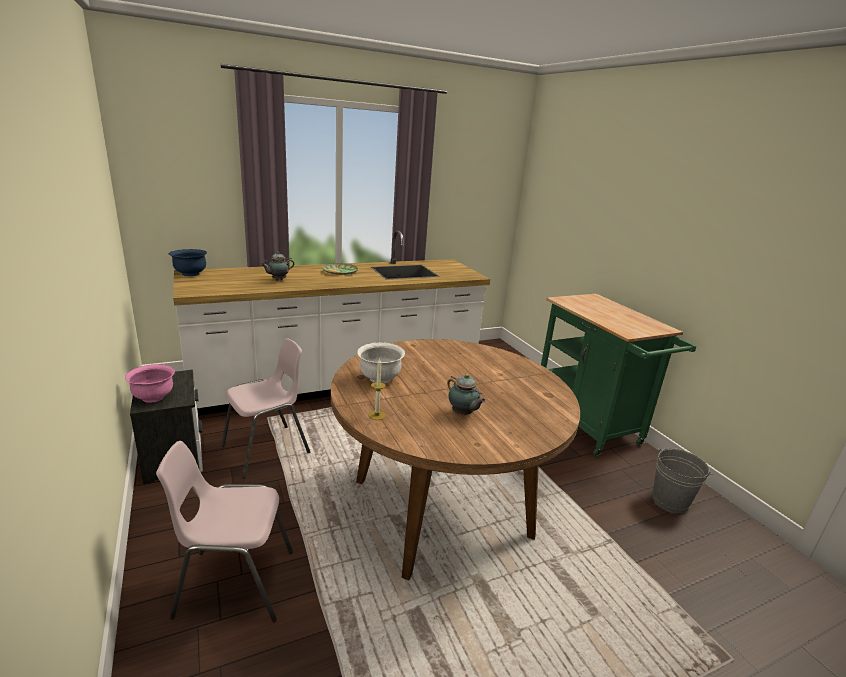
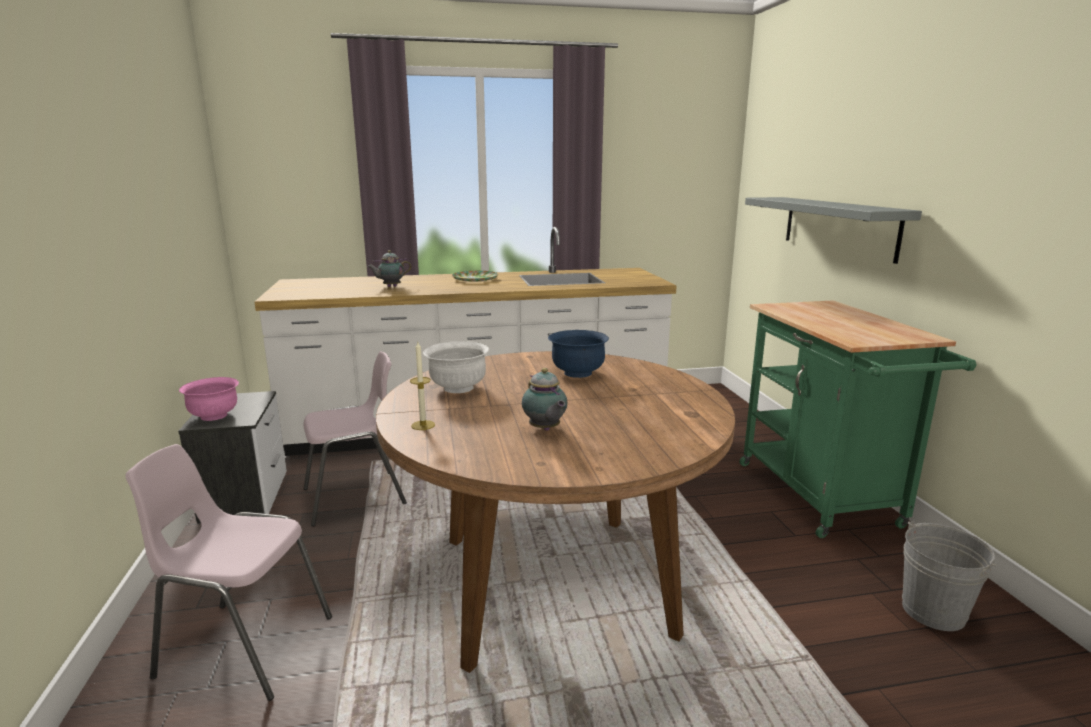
camera: 15 degrees right, 5 degrees down
blue bowl [169,249,207,276] -> blue bowl moved to [548,330,609,378]
none -> grey shelf [745,197,922,264]

